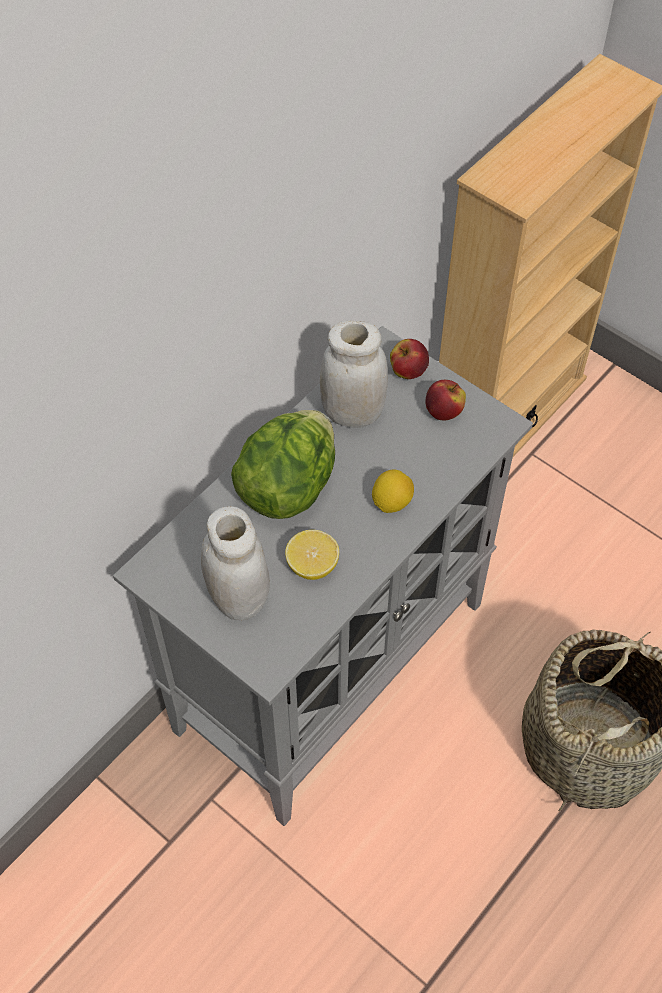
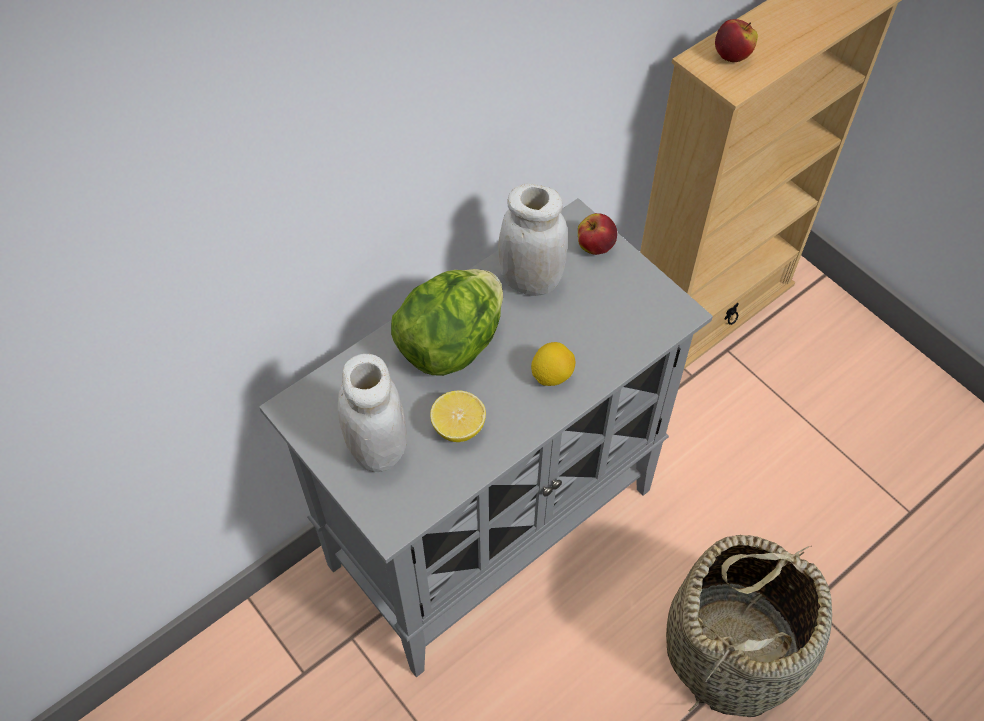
camera: 10 degrees right, 0 degrees up
apple [425,380,466,421] -> apple moved to [715,19,758,62]

